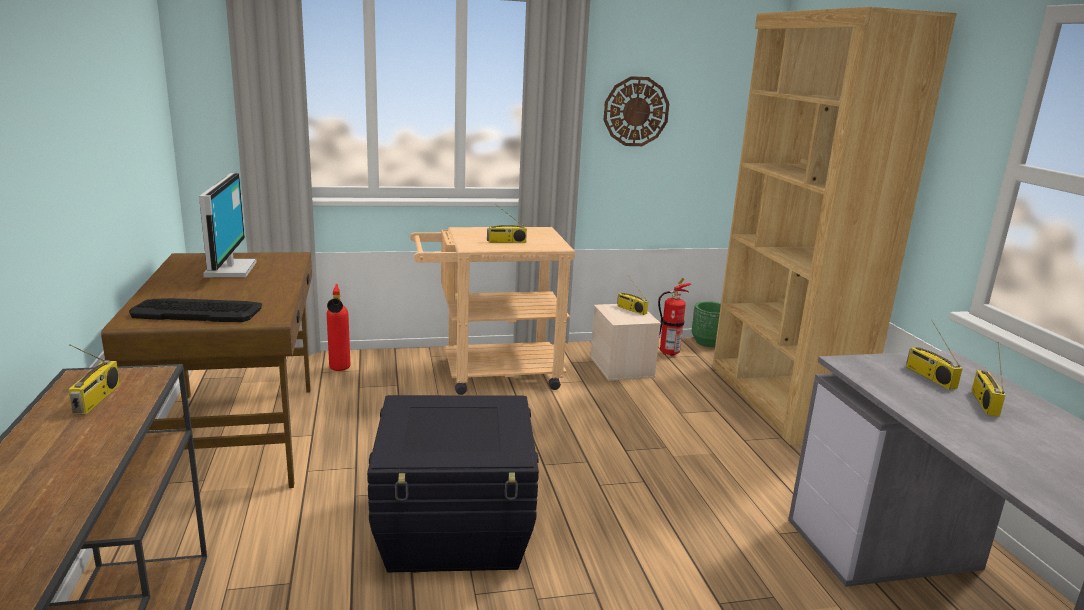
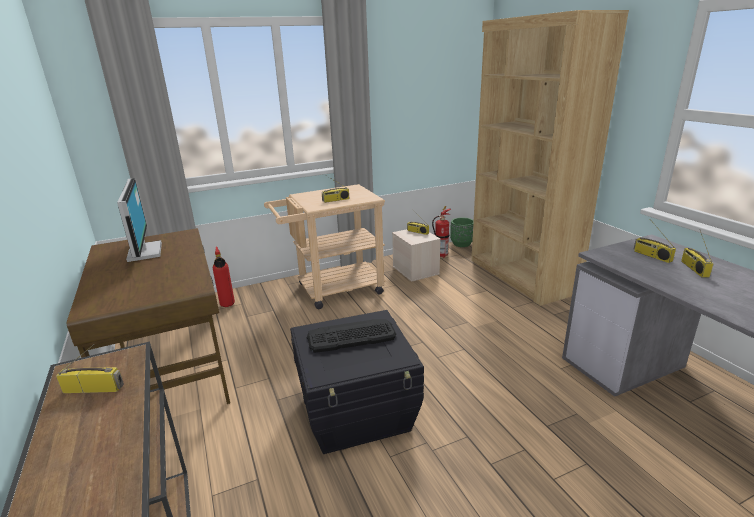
camera: 10 degrees left, 5 degrees up
radio [68,344,120,414] -> radio turned 75 degrees counterclockwise [56,344,124,393]
keyboard [129,298,262,322] -> keyboard moved to [307,319,396,353]
wall clock [604,76,669,146] -> none

